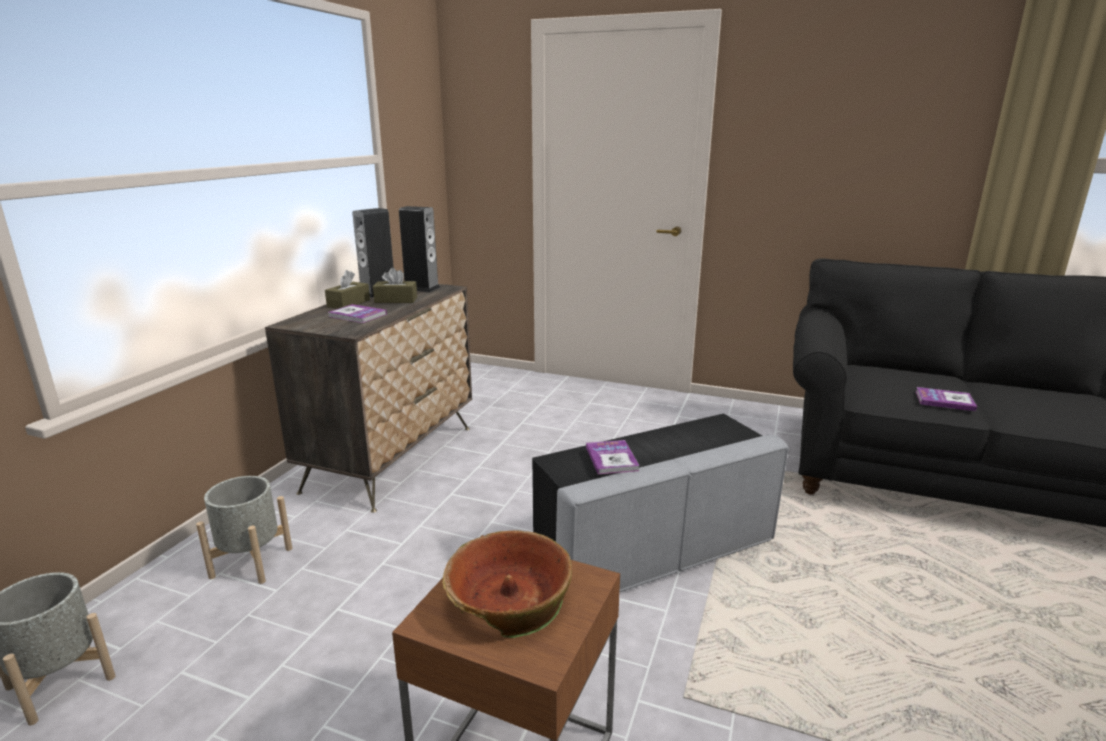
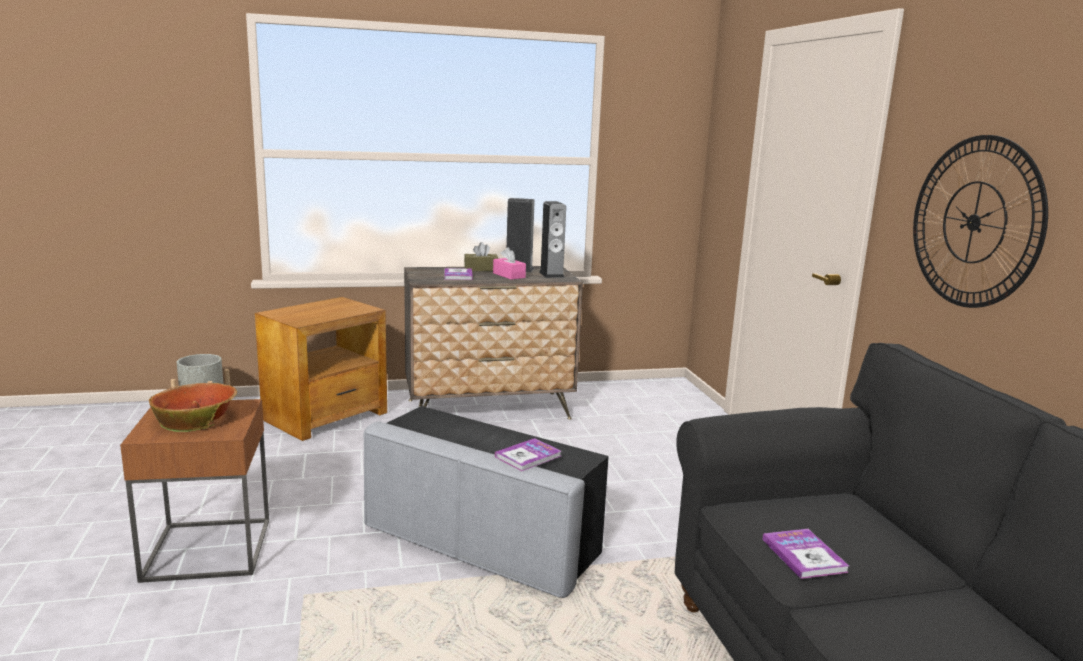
camera: 55 degrees right, 5 degrees down
grey planter [196,476,292,584] -> brown side table [255,297,387,441]
brown tissue box [373,268,417,303] -> pink tissue box [493,247,526,280]
book [586,440,640,474] -> book moved to [495,438,561,471]
none -> wall clock [913,135,1048,308]

